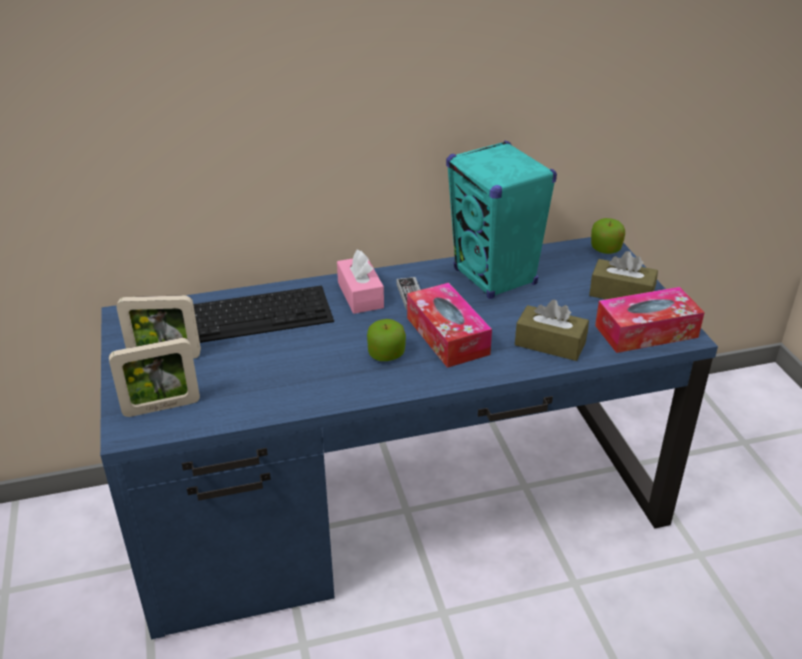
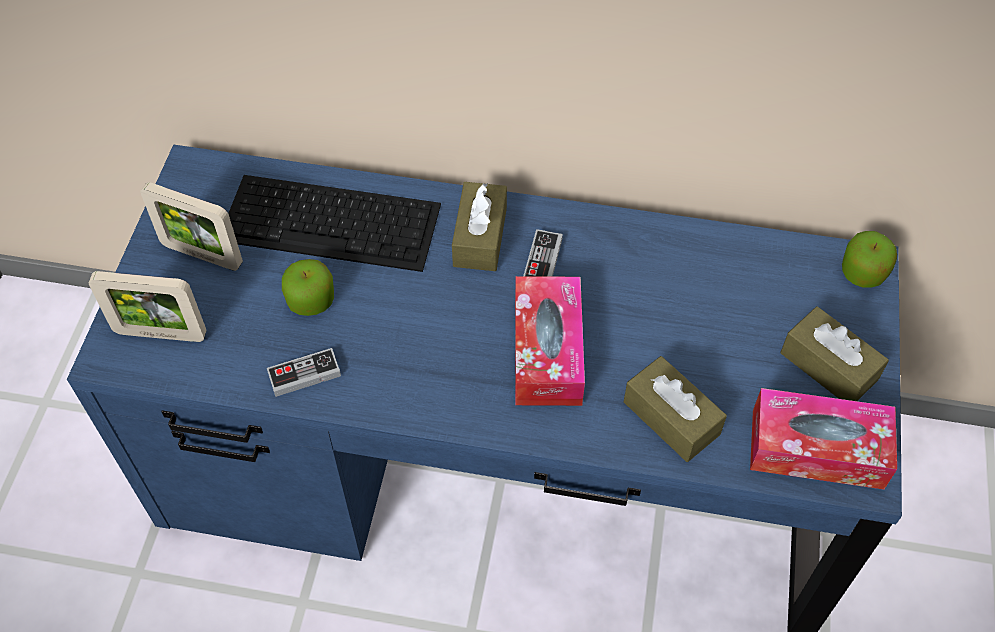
camera: 25 degrees right, 20 degrees up
pink tissue box [337,250,384,314] -> brown tissue box [452,182,507,271]
apple [367,319,406,361] -> apple moved to [282,259,334,316]
turquoise speaker [446,141,557,299] -> none
none -> game controller [267,348,341,397]

